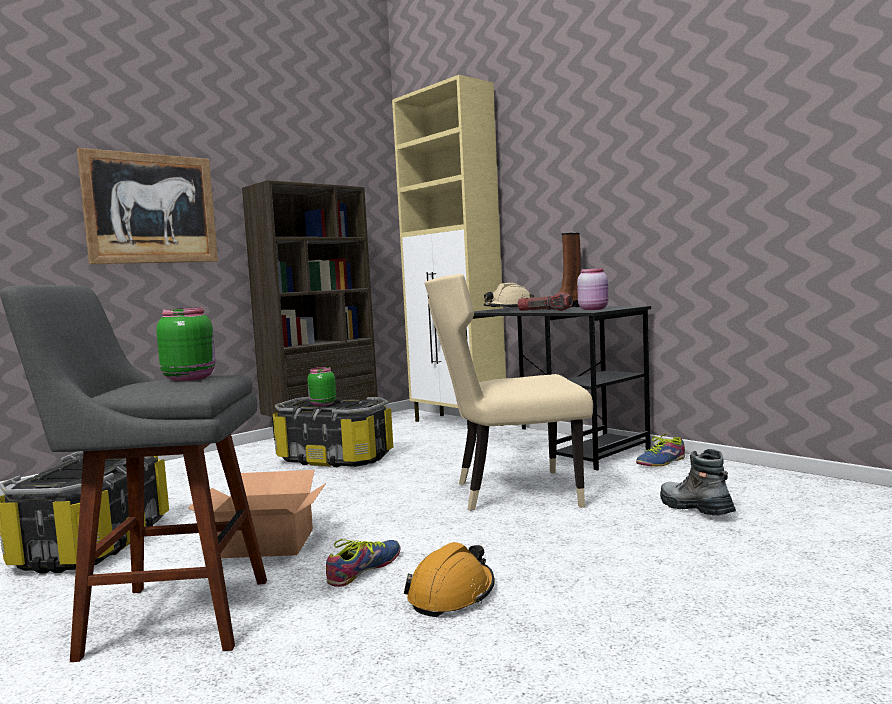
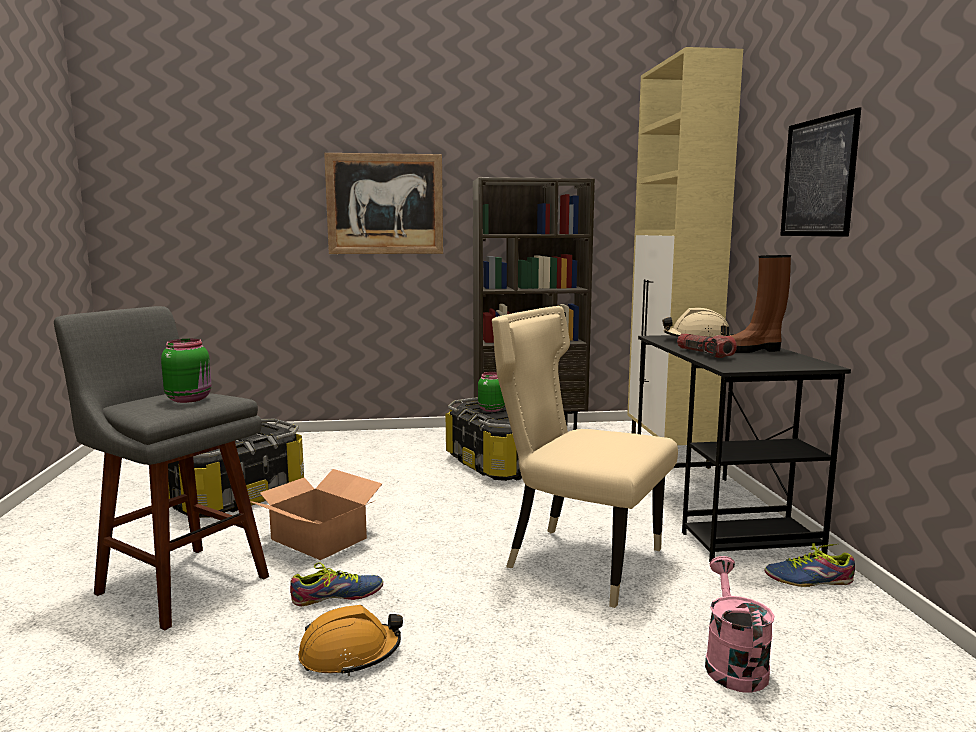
camera: 35 degrees right, 5 degrees up
pink jar [577,268,608,310] -> none
boot [660,449,736,516] -> pink watering can [705,556,774,693]
none -> picture [780,108,861,237]

